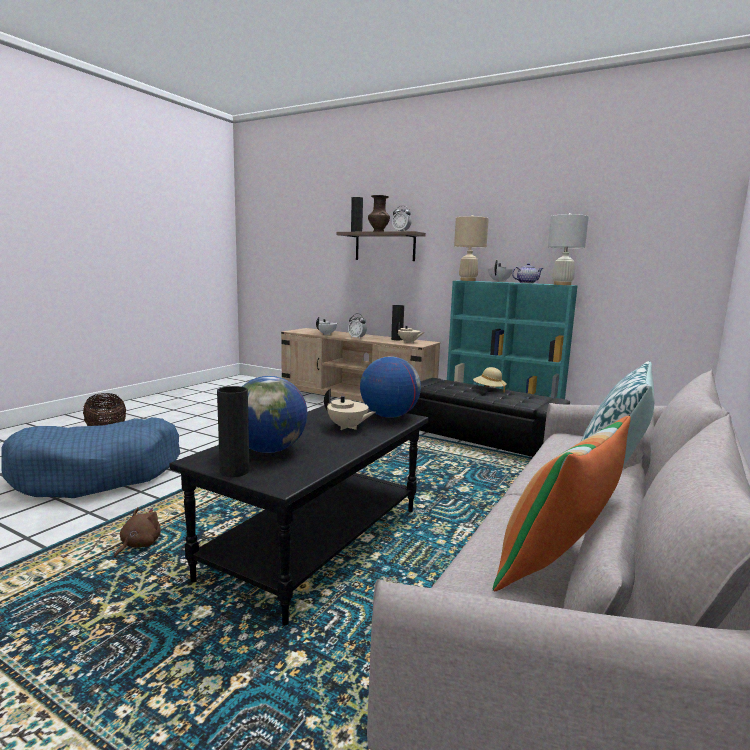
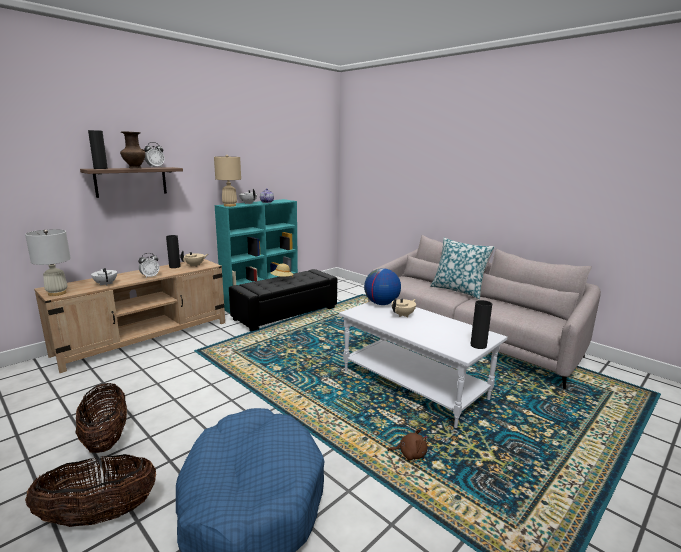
camera: 75 degrees left, 5 degrees up
brown plush toy [114,507,161,558] -> brown plush toy turned 150 degrees clockwise [388,429,428,460]
black coffee table [169,405,428,625] -> white coffee table [339,301,507,428]
globe [242,376,308,453] -> none
pillow [493,416,631,591] -> none
white table lamp [548,213,589,285] -> white table lamp moved to [25,229,71,296]
none -> basket [75,383,127,453]

